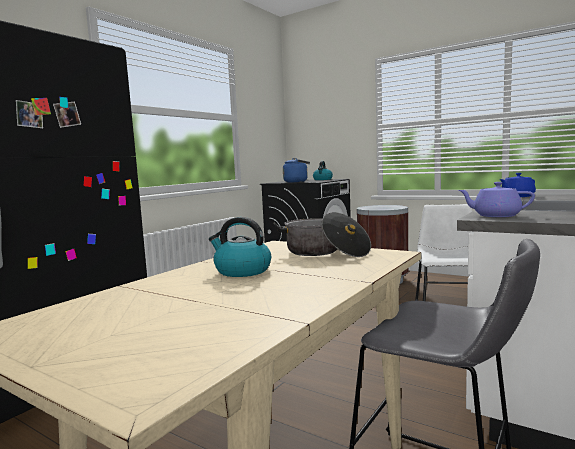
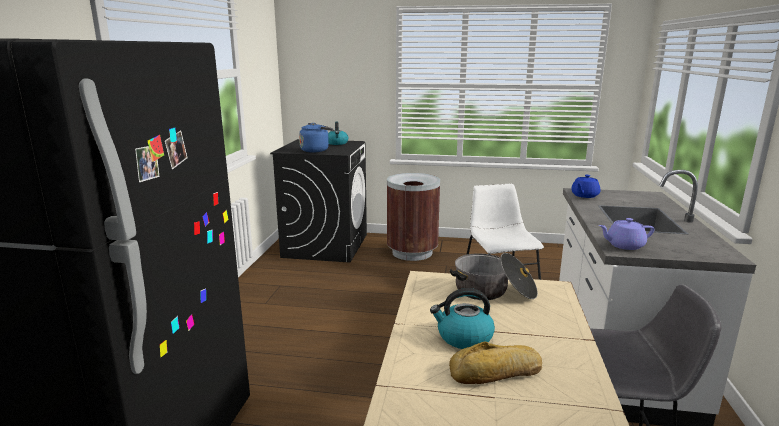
camera: 25 degrees left, 10 degrees up
none -> bread [449,341,542,384]

